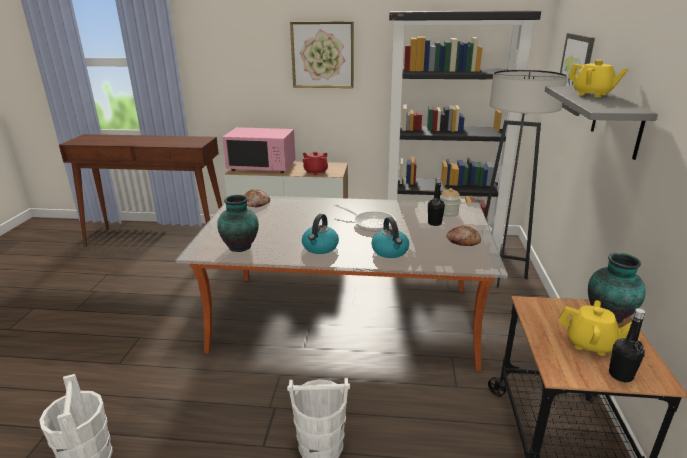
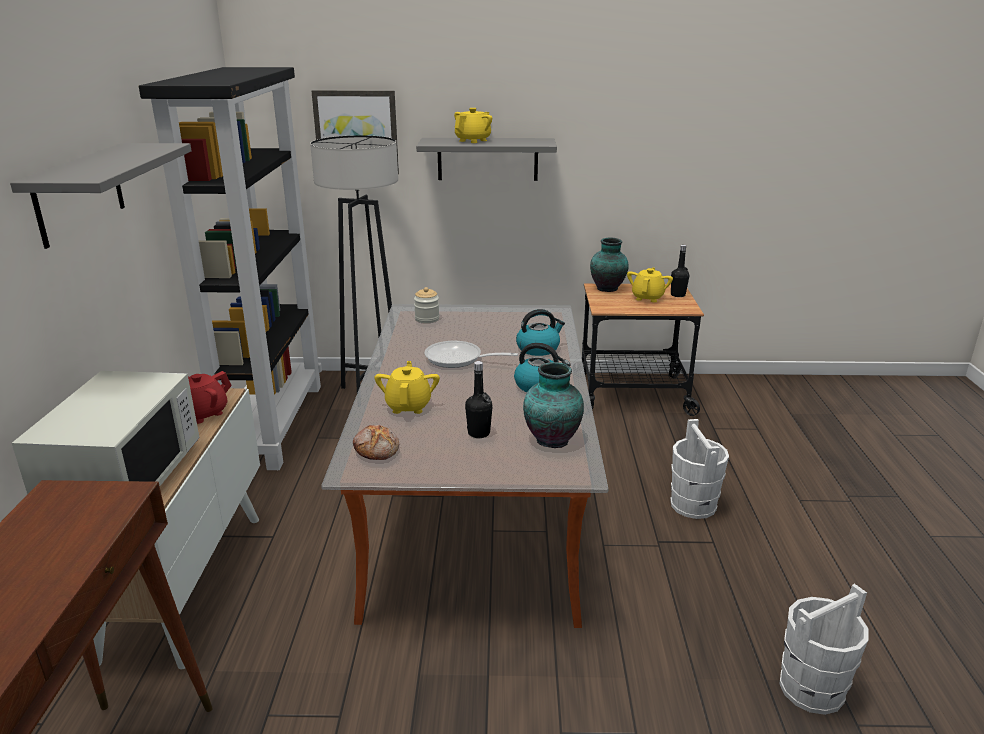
camera: 95 degrees left, 0 degrees up
pink microwave [222,127,295,173] -> white microwave [12,371,200,495]
picture [290,21,354,88] -> grey shelf [10,143,191,249]
frying pan [334,204,396,231] -> frying pan turned 105 degrees counterclockwise [424,341,518,368]
black bottle [428,177,445,226] -> black bottle moved to [465,361,493,438]
bread [446,225,481,246] -> none
none -> yellow teapot [374,361,440,414]

